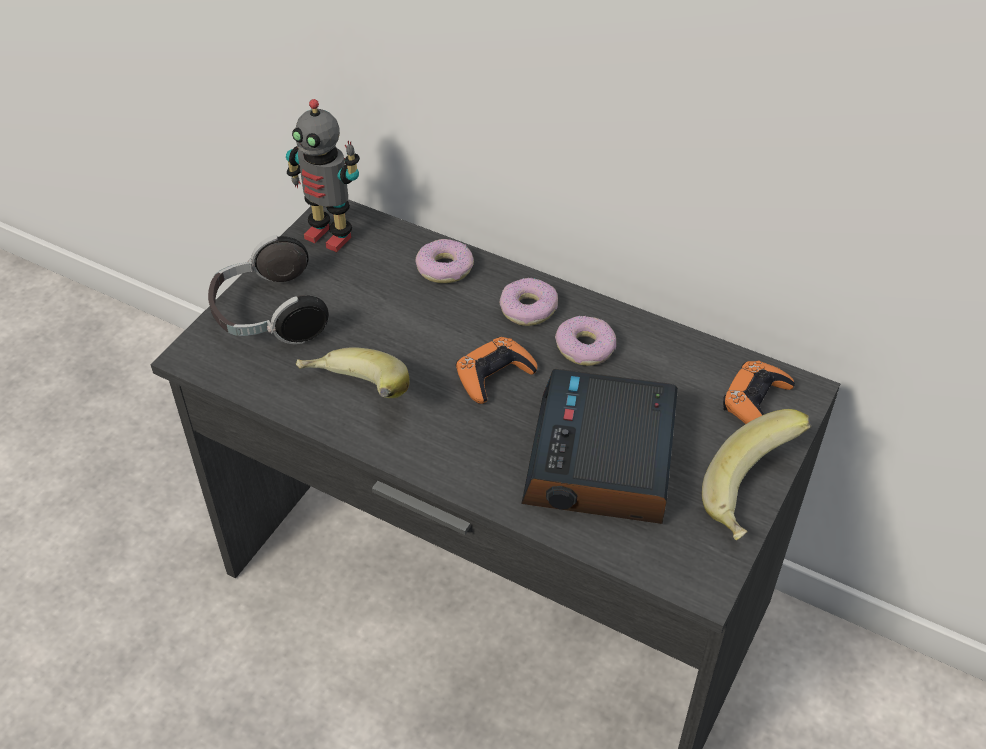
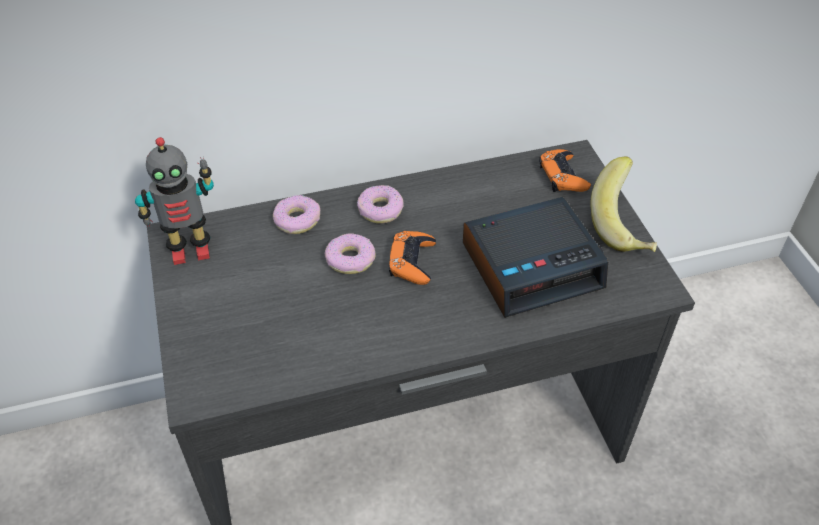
camera: 45 degrees left, 0 degrees up
headphones [208,235,329,344] -> none
banana [296,347,410,398] -> none
alarm clock [521,369,678,524] -> alarm clock turned 75 degrees counterclockwise [463,197,608,318]
donut [555,316,616,366] -> donut moved to [325,233,376,274]

